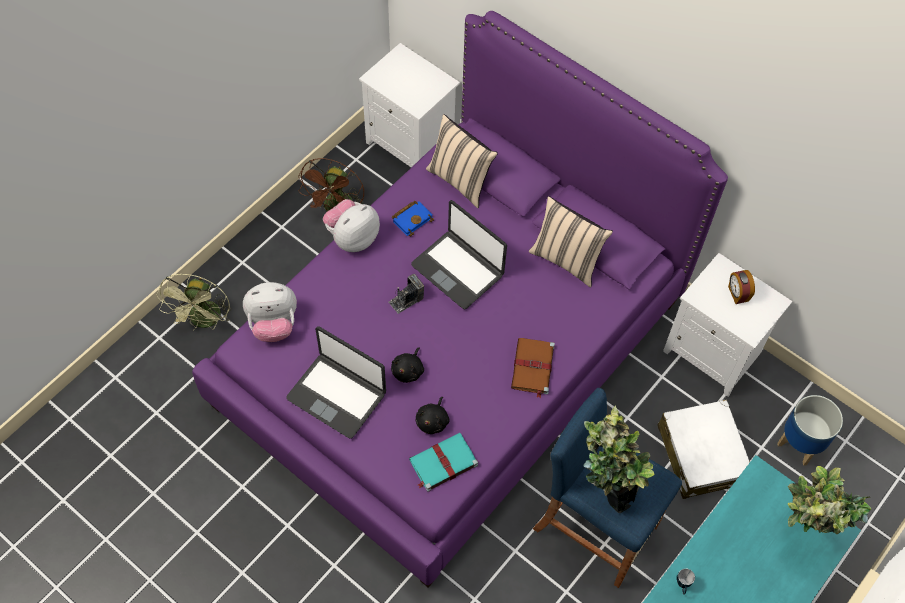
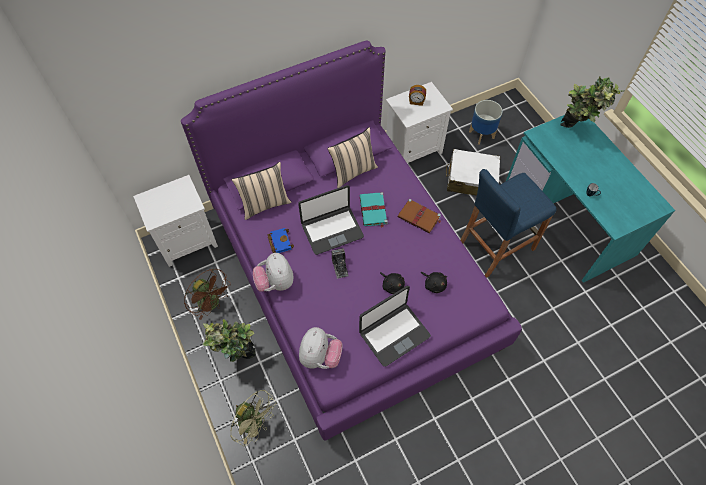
camera: 65 degrees left, 0 degrees up
turquoise book [409,433,478,492] -> turquoise book moved to [360,192,388,228]
potted plant [583,406,654,513] -> potted plant moved to [202,319,256,362]

